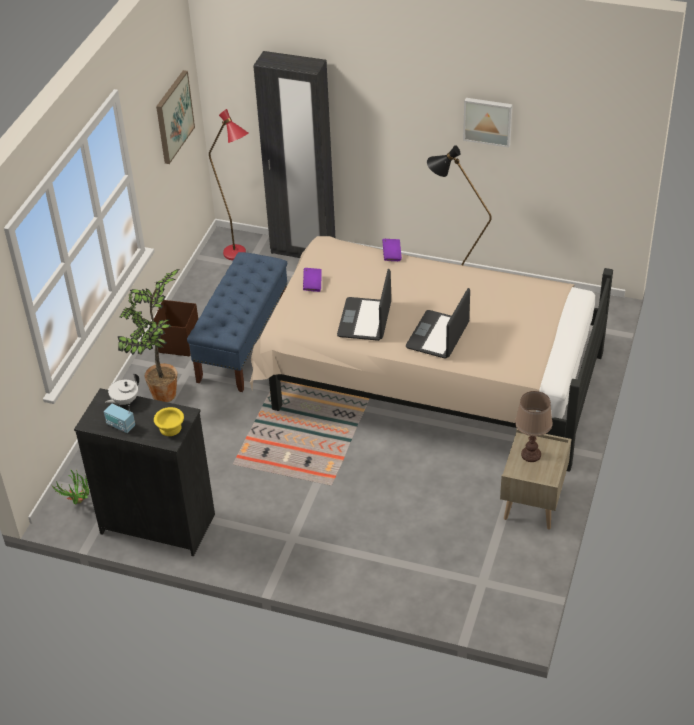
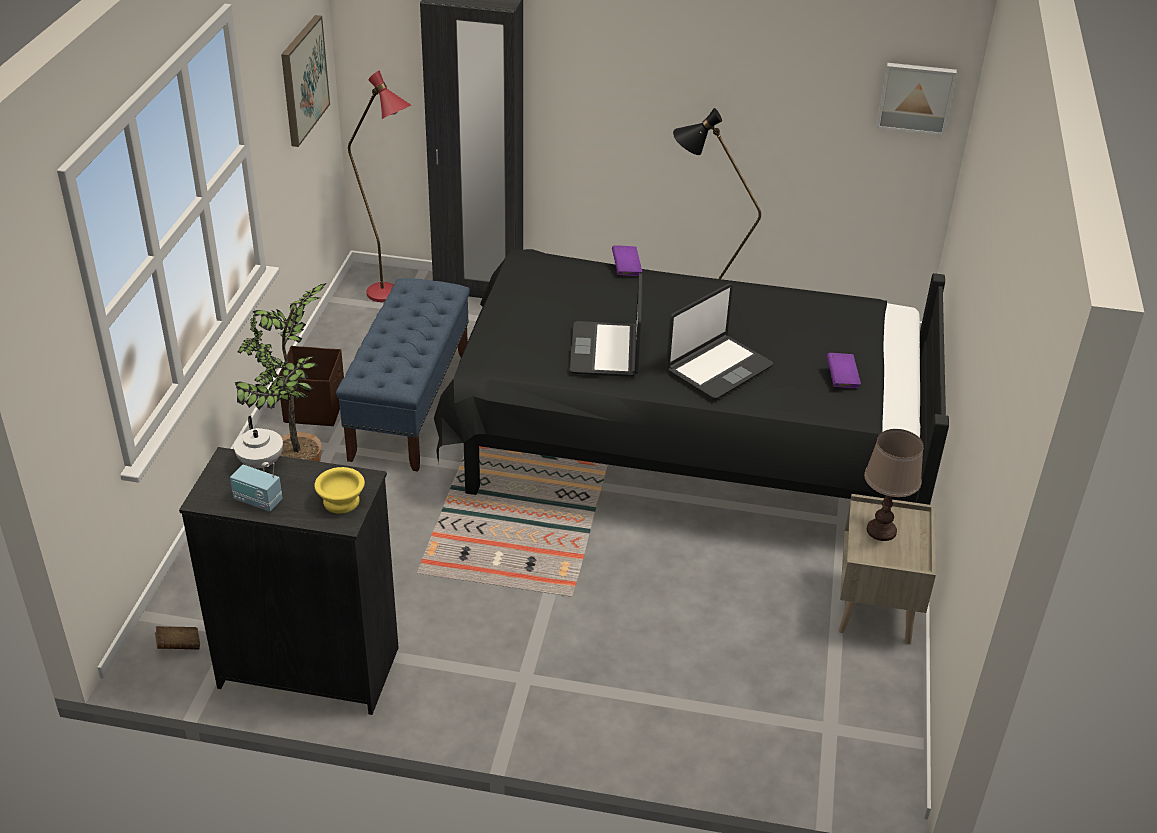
camera: 10 degrees left, 5 degrees down
potted plant [52,469,89,504] -> brown book [155,626,200,650]
white teapot [105,374,139,405] -> white teapot turned 60 degrees counterclockwise [234,416,283,471]
beige bed [250,236,613,472] -> black bed [434,249,949,505]
purple book [303,268,322,292] -> purple book moved to [826,353,861,388]
laptop [406,288,470,358] -> laptop turned 150 degrees counterclockwise [666,284,773,399]
picture [463,98,513,148] -> picture moved to [877,63,957,135]

